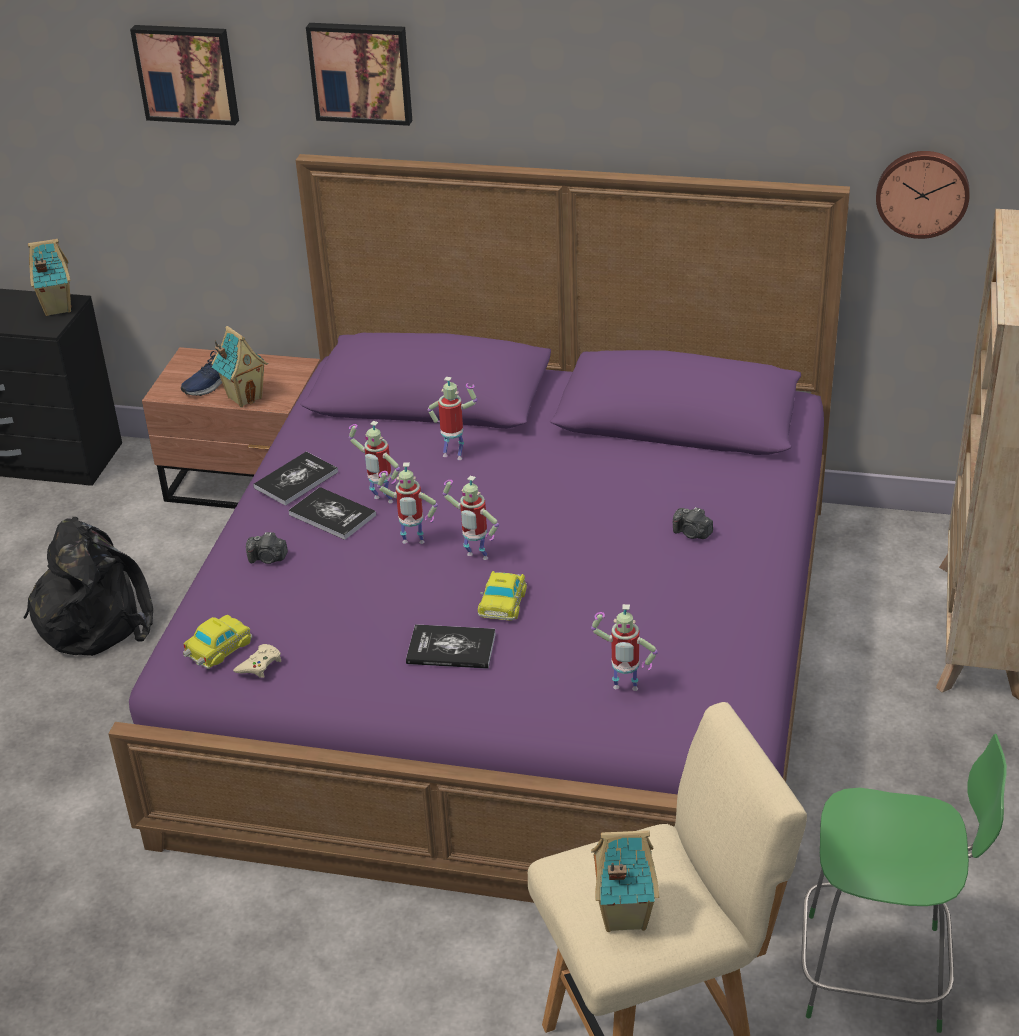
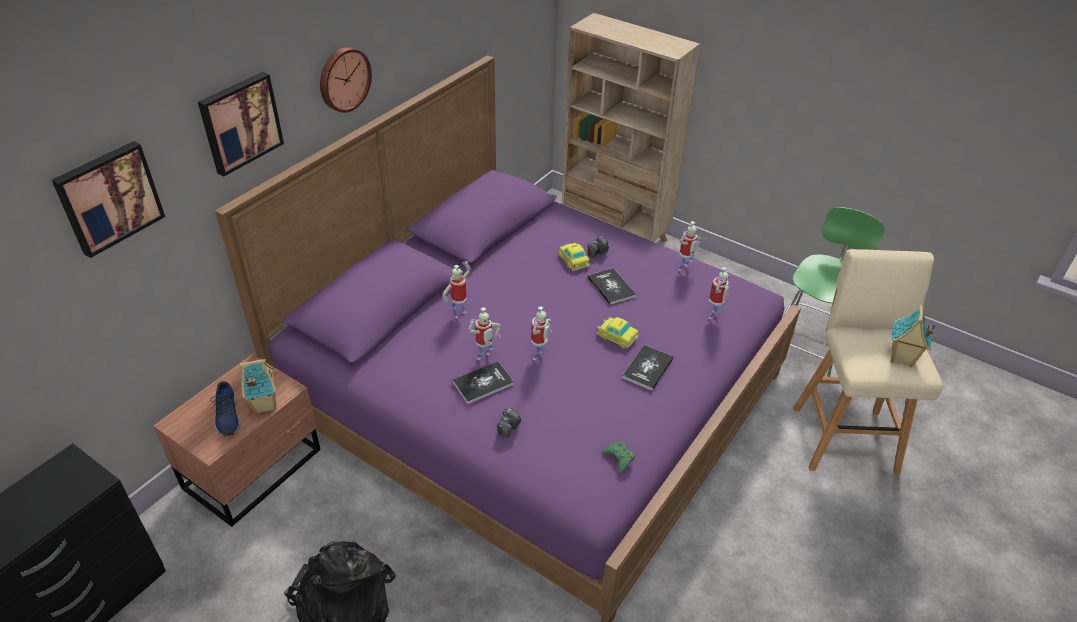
camera: 70 degrees left, 5 degrees up
toy house [28,239,71,316] -> none
toy car [183,615,252,669] -> toy car moved to [558,243,591,271]
beige game controller [233,644,282,678] -> green game controller [601,441,635,473]
book [253,452,338,506] -> book moved to [587,268,636,305]
toy robot [443,476,499,560] -> toy robot moved to [678,221,701,271]
wall clock [876,151,970,239] -> wall clock moved to [320,47,372,113]

